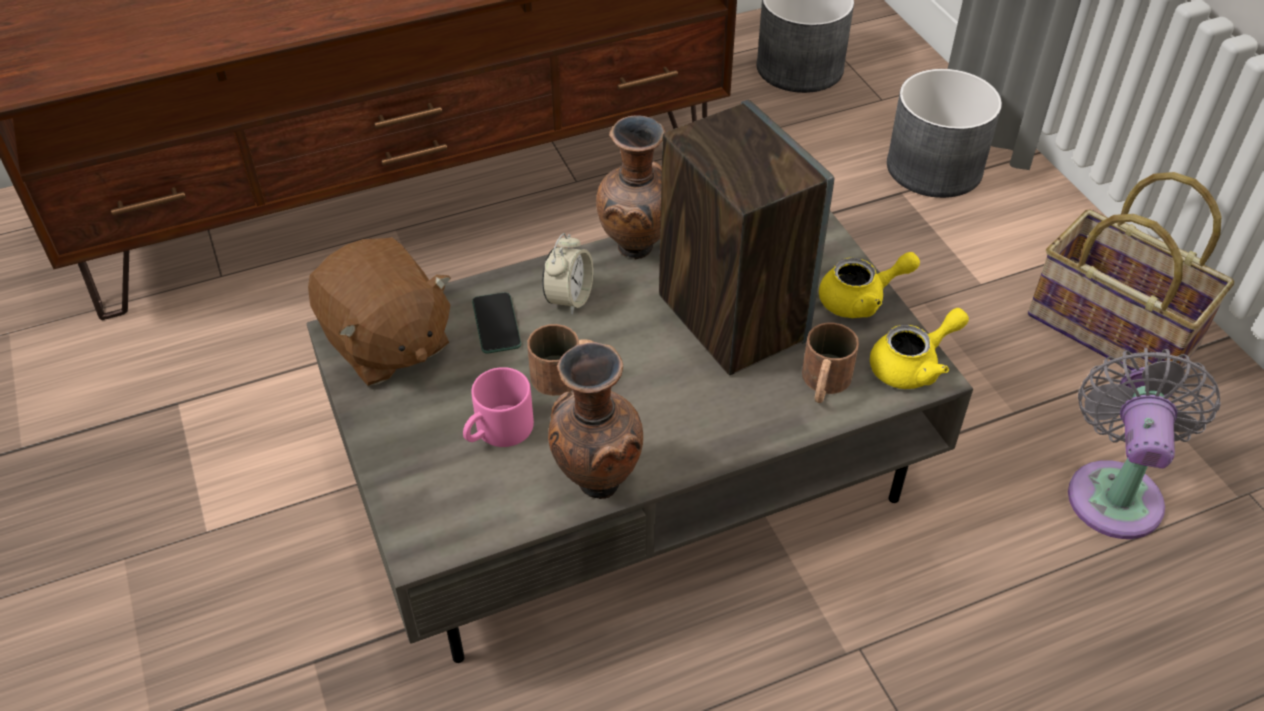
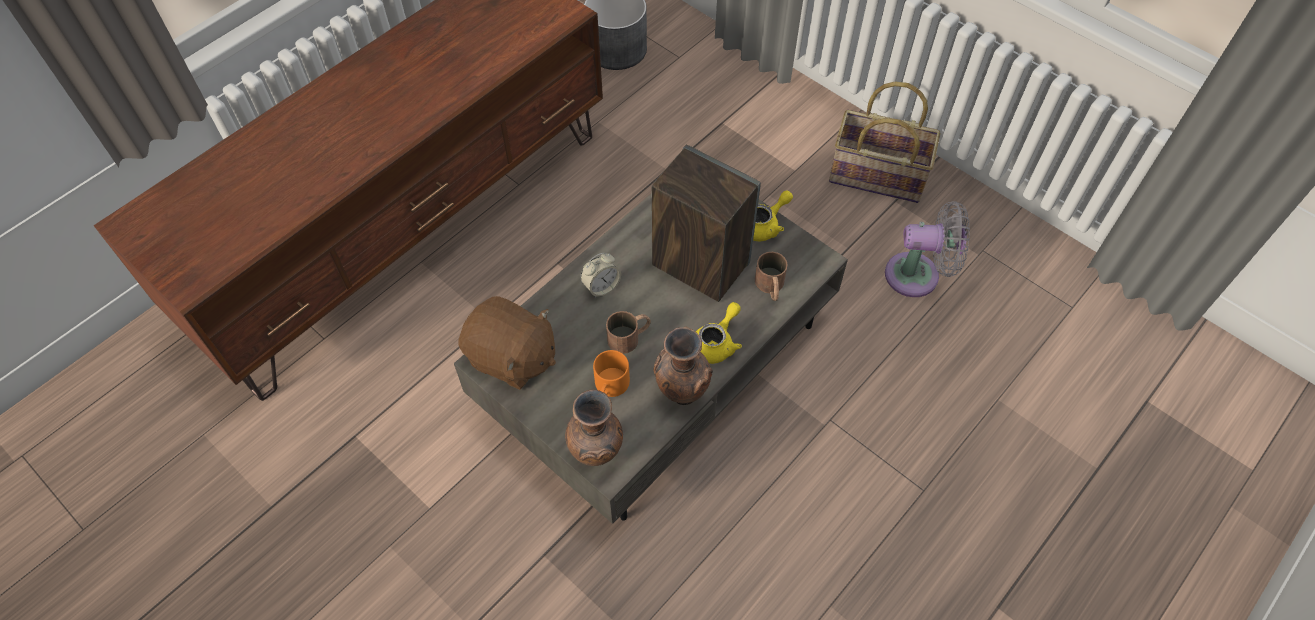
camera: 25 degrees left, 10 degrees up
pink mug [463,367,534,447] -> orange mug [593,350,630,397]
phone [472,292,521,354] -> none
alarm clock [542,233,594,315] -> alarm clock turned 60 degrees clockwise [581,252,621,297]
brown vase [596,116,665,259] -> brown vase moved to [565,390,623,466]
yellow teapot [870,308,969,389] -> yellow teapot moved to [696,302,742,364]
grey planter [887,69,1002,198] -> none
grey fan [1068,348,1221,539] -> grey fan turned 105 degrees clockwise [885,201,970,297]

